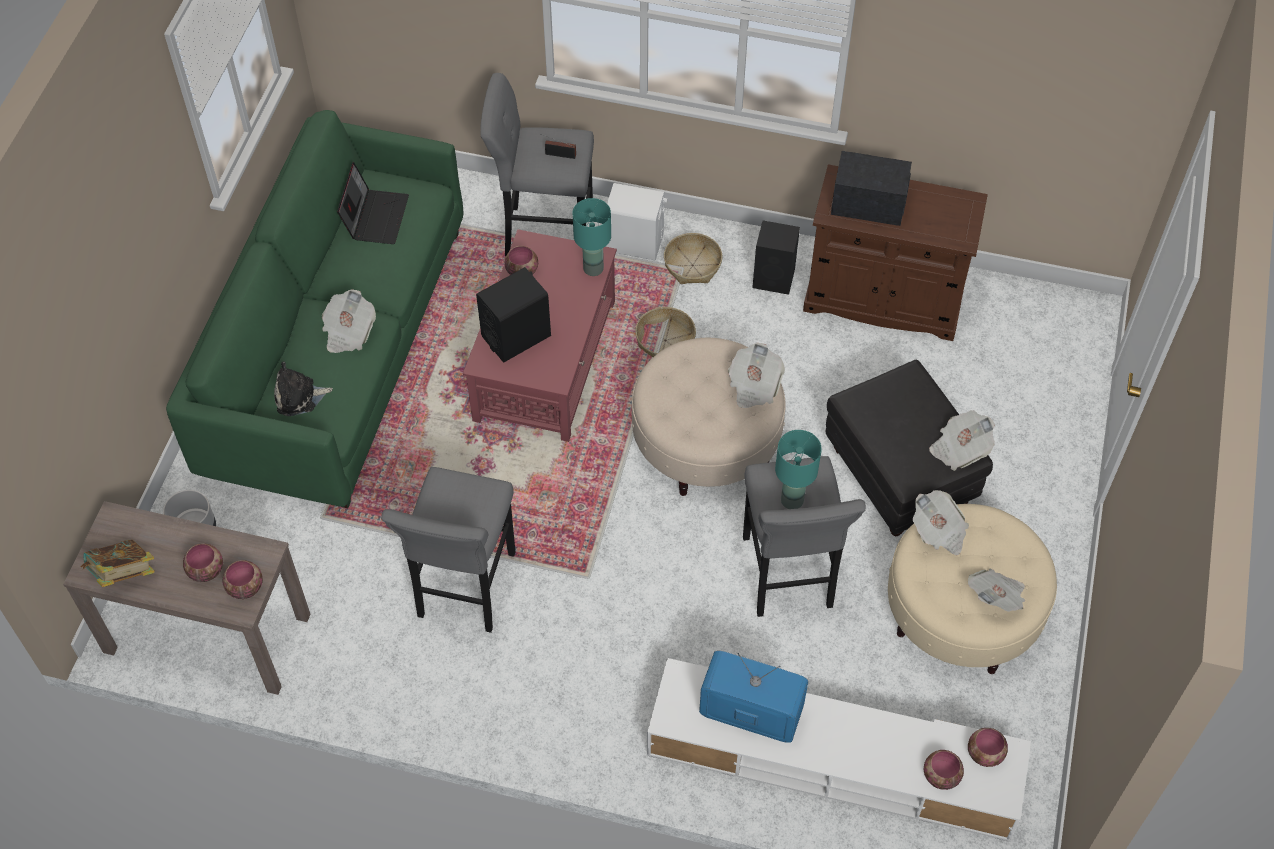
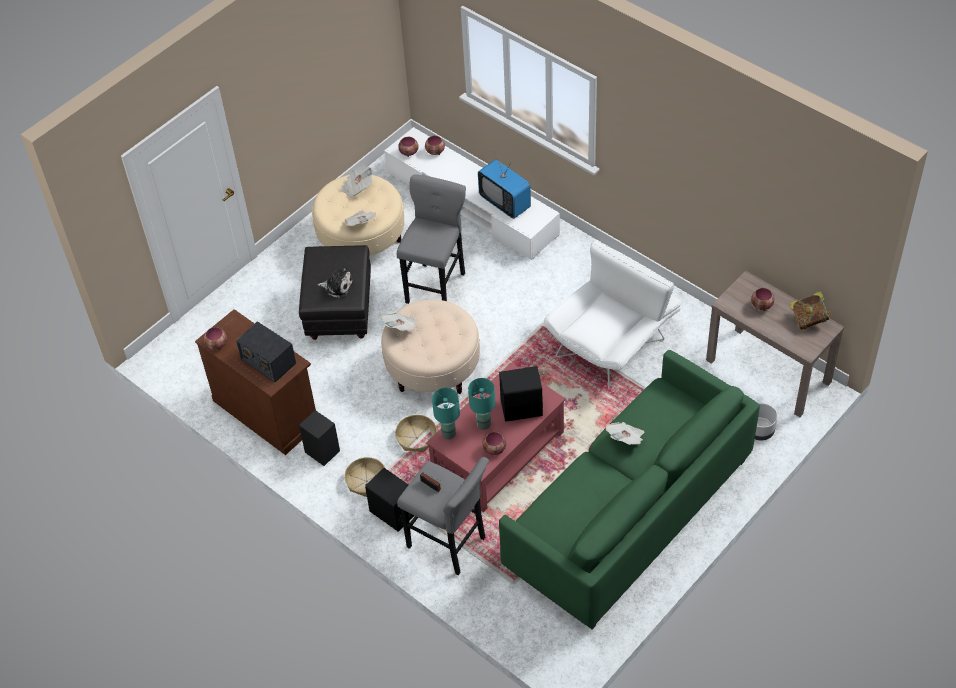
camera: 150 degrees left, 5 degrees down
bowl [223,560,263,599] -> bowl moved to [204,327,227,350]
plush toy [274,361,333,416] -> plush toy moved to [317,265,354,298]
laptop [337,162,409,244] -> none
grey stool [381,467,515,633] -> white armchair [544,240,681,389]
white speaker [606,183,667,260] -> black speaker [365,468,414,532]
turquoise table lamp [775,430,822,509] -> turquoise table lamp moved to [468,378,495,430]
newspaper [929,410,995,471] -> none

